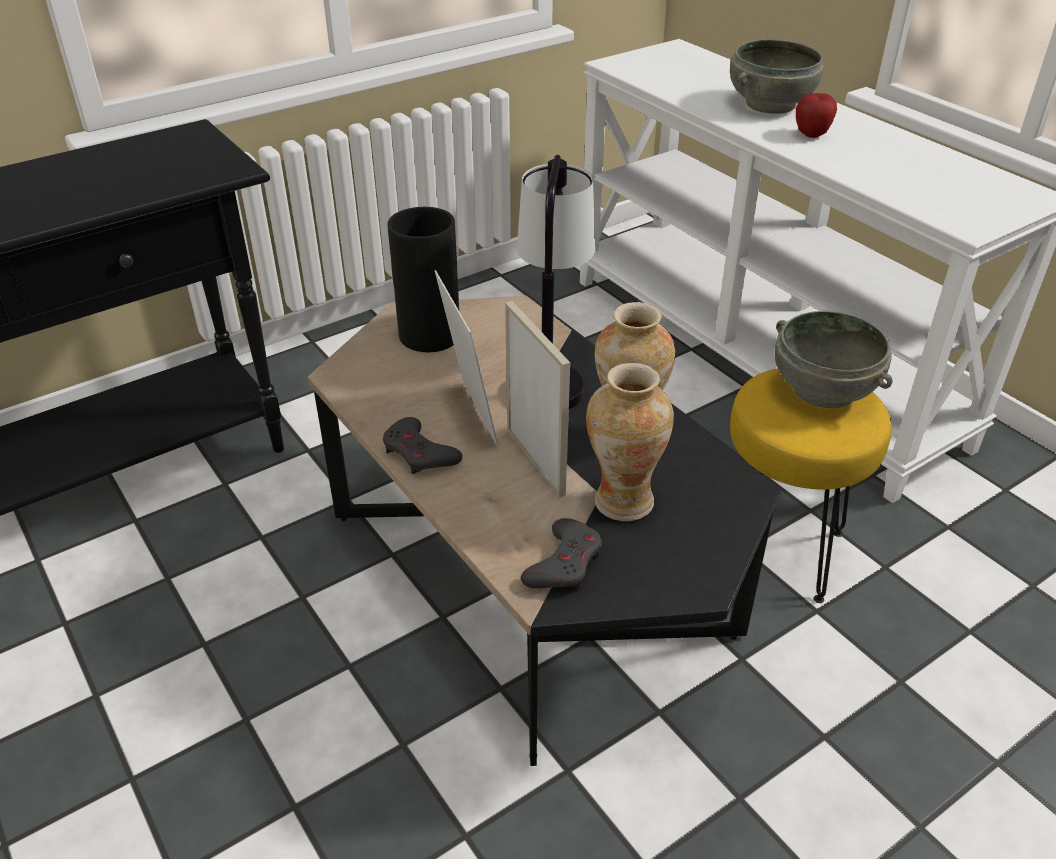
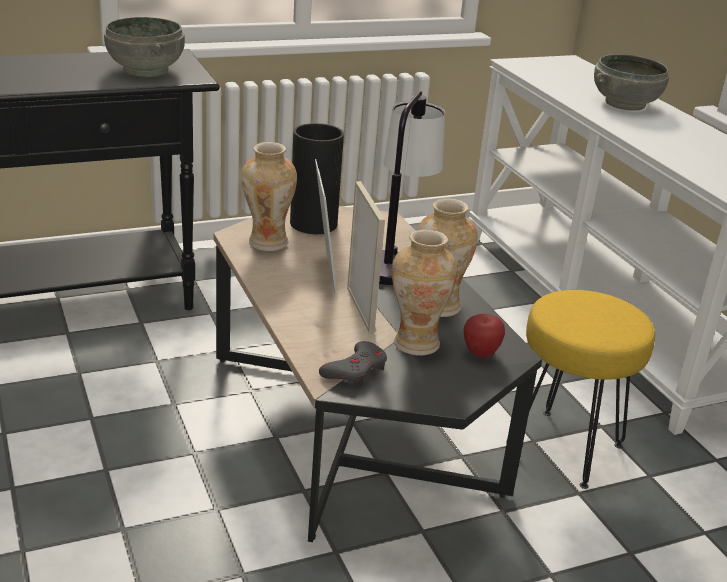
camera: 10 degrees right, 10 degrees down
grey game controller [383,417,463,475] -> none
grey bowl [775,311,893,408] -> grey bowl moved to [104,17,185,77]
apple [796,93,837,138] -> apple moved to [464,314,505,357]
none -> vase [241,142,297,251]

